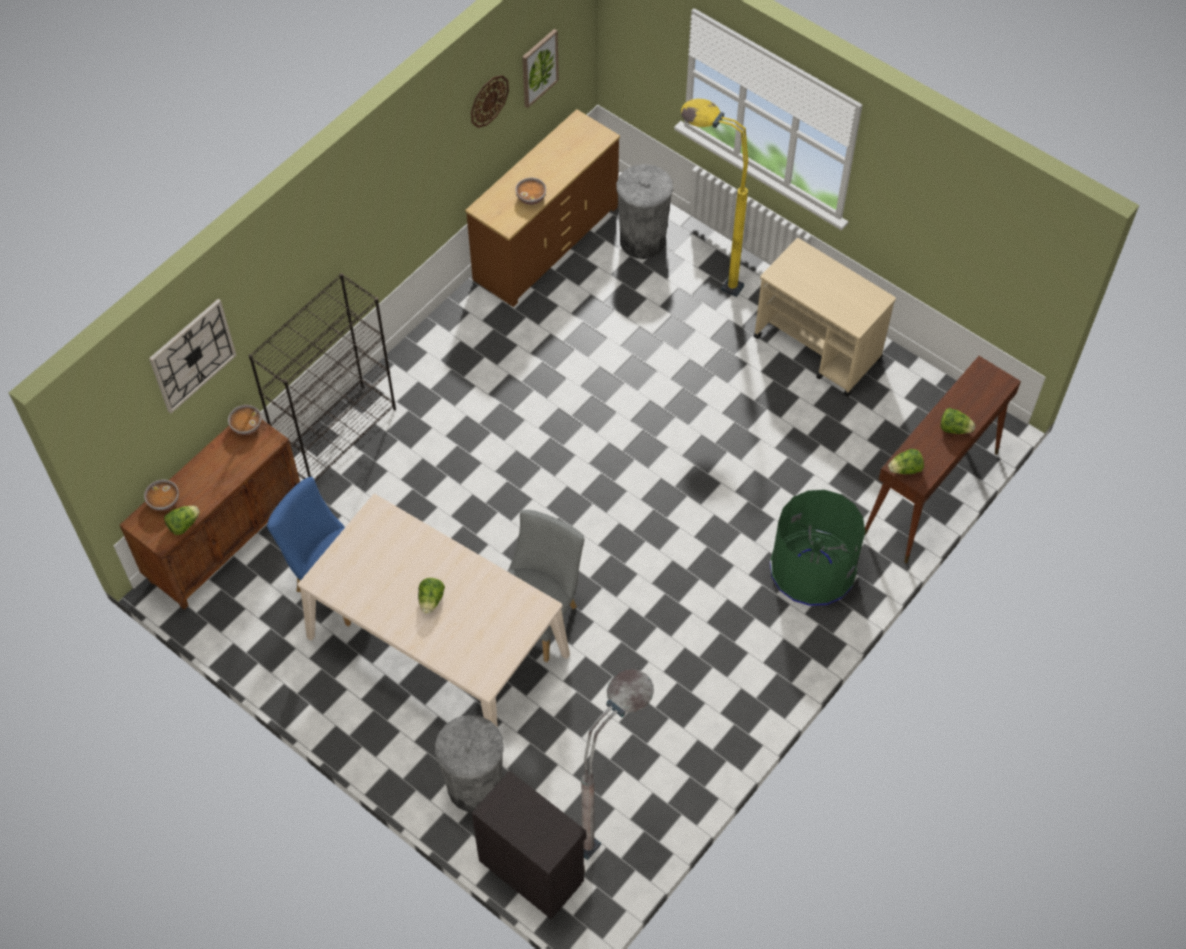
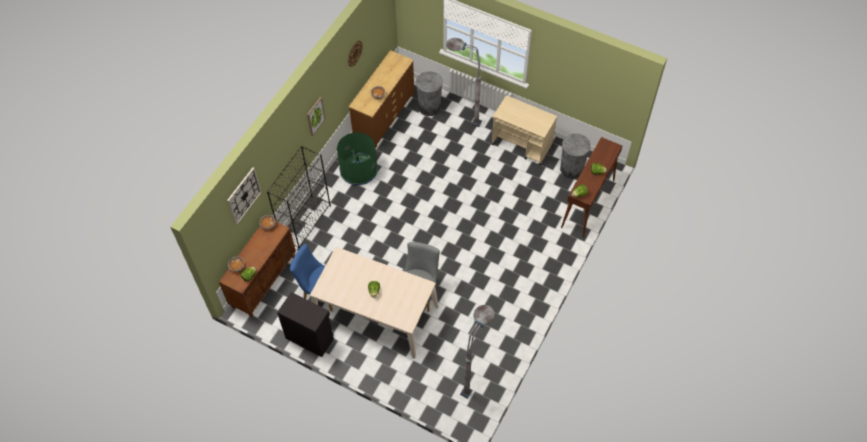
camera: 10 degrees left, 0 degrees up
grey trash can [435,715,504,812] -> grey trash can moved to [560,133,591,179]
black cabinet [472,770,586,920] -> black cabinet moved to [277,292,334,357]
picture [522,29,559,108] -> picture moved to [307,97,325,136]
yellow floor lamp [681,99,748,297] -> grey floor lamp [446,38,482,127]
green trash can [770,490,865,606] -> green trash can moved to [337,132,378,185]

